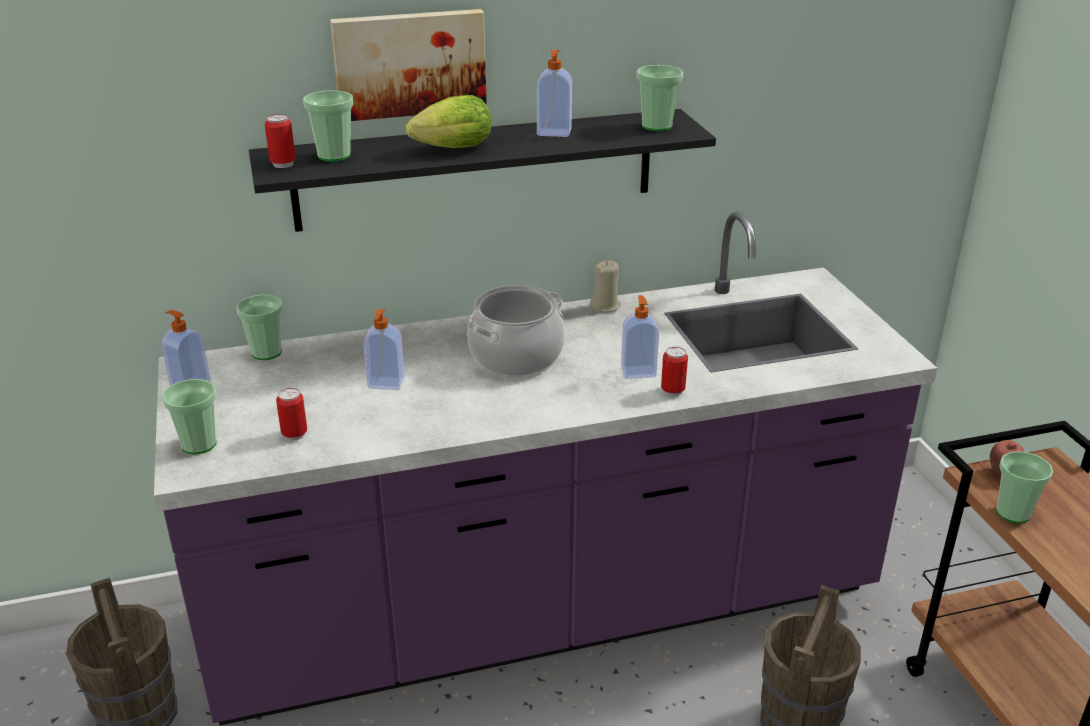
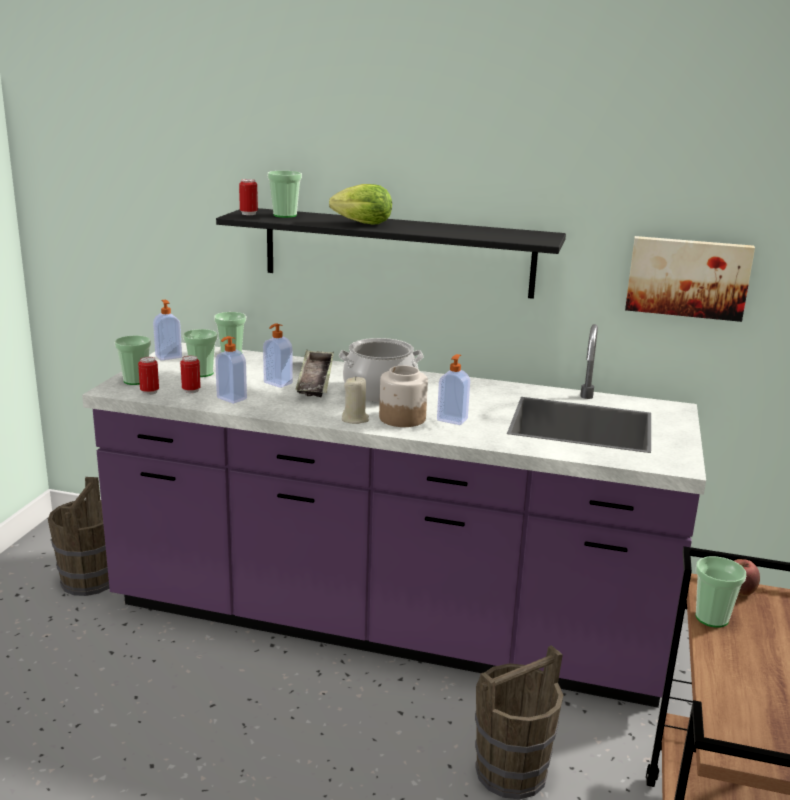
camera: 30 degrees right, 10 degrees down
picture [330,9,487,121] -> picture moved to [625,236,755,322]
soap dispenser [537,50,572,137] -> soap dispenser moved to [215,336,247,404]
beige candle [590,260,621,313] -> beige candle moved to [342,376,369,424]
cup [637,65,683,131] -> cup moved to [183,329,218,377]
can [661,347,688,396] -> can moved to [138,357,159,395]
none -> tray [295,350,334,397]
none -> jar [379,365,428,427]

